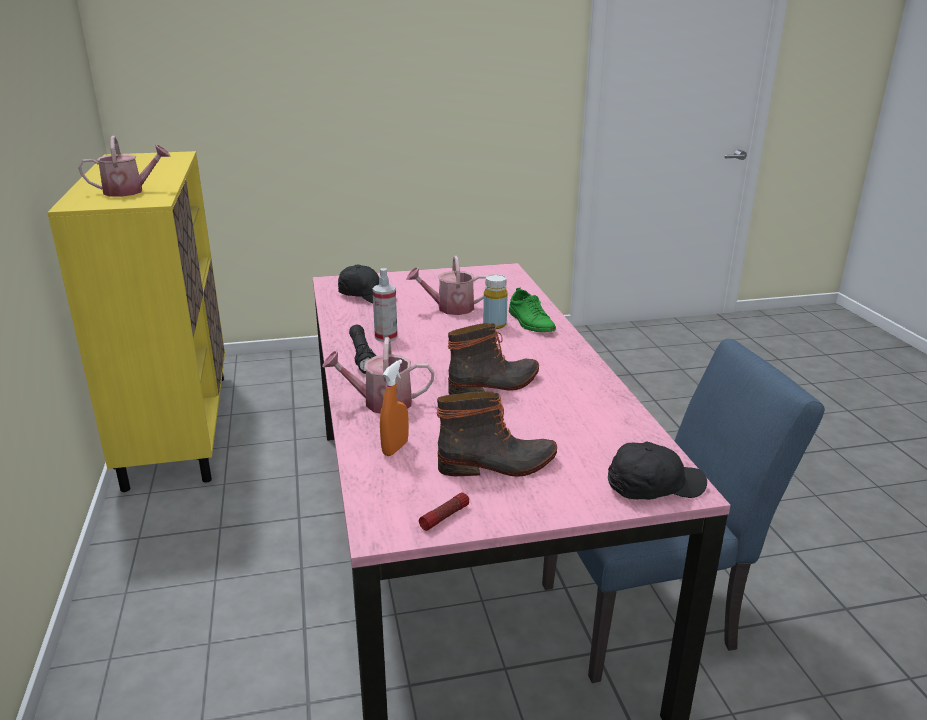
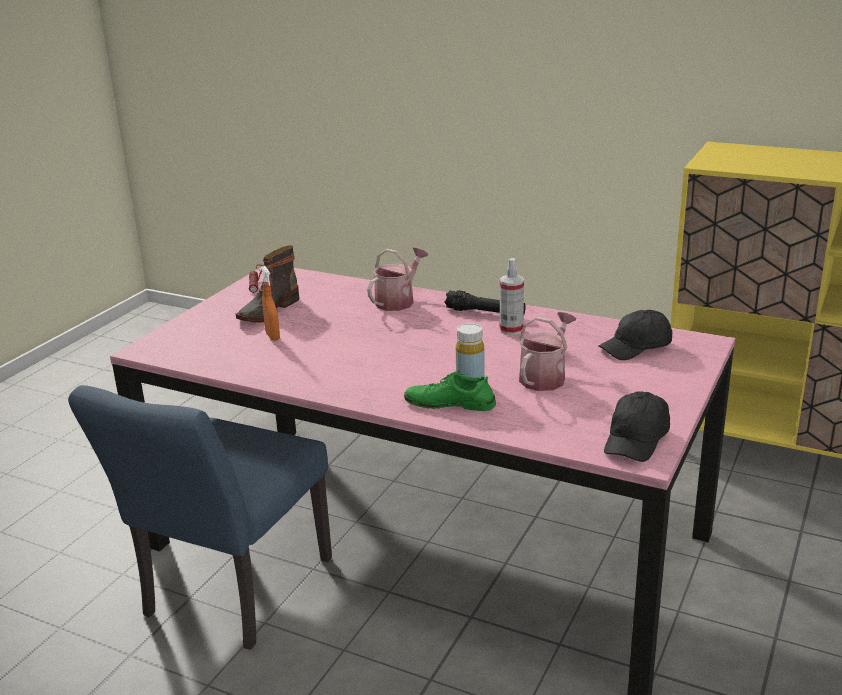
camera: 130 degrees right, 0 degrees up
watering can [78,136,171,197] -> none
orange spray bottle [380,360,409,456] -> orange spray bottle moved to [261,266,280,341]
boot [448,323,539,395] -> none
black cap [608,442,707,500] -> black cap moved to [604,391,670,462]

